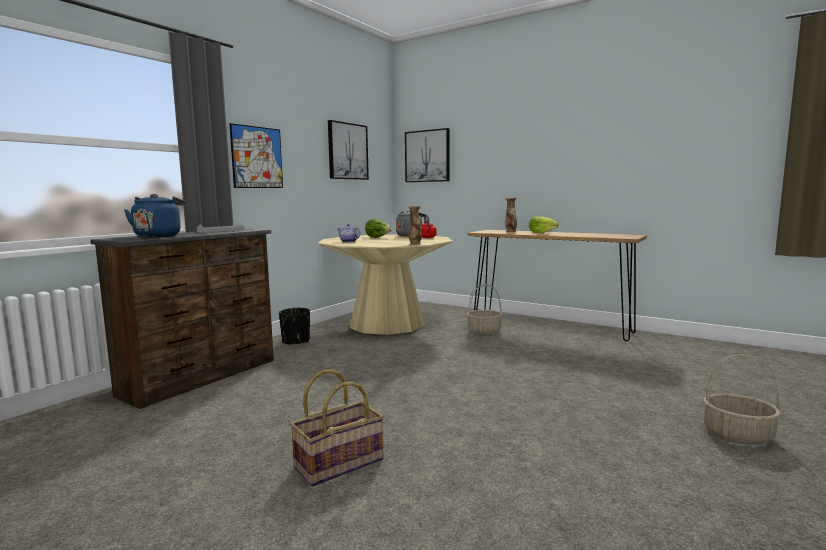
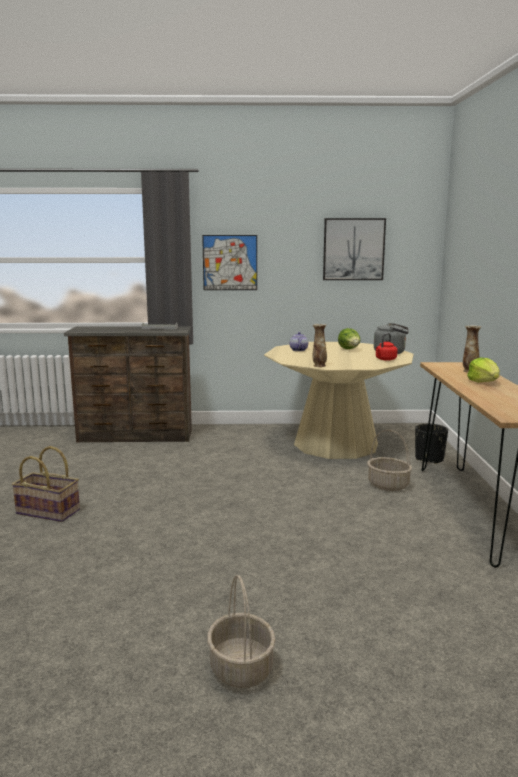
camera: 55 degrees right, 5 degrees up
blue kettle [124,194,186,237] -> none
black planter [279,308,310,345] -> black planter moved to [415,423,448,464]
picture [405,128,450,182] -> none

